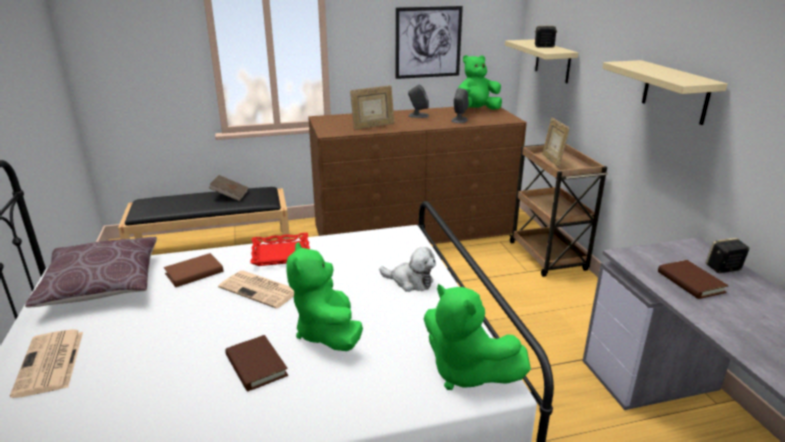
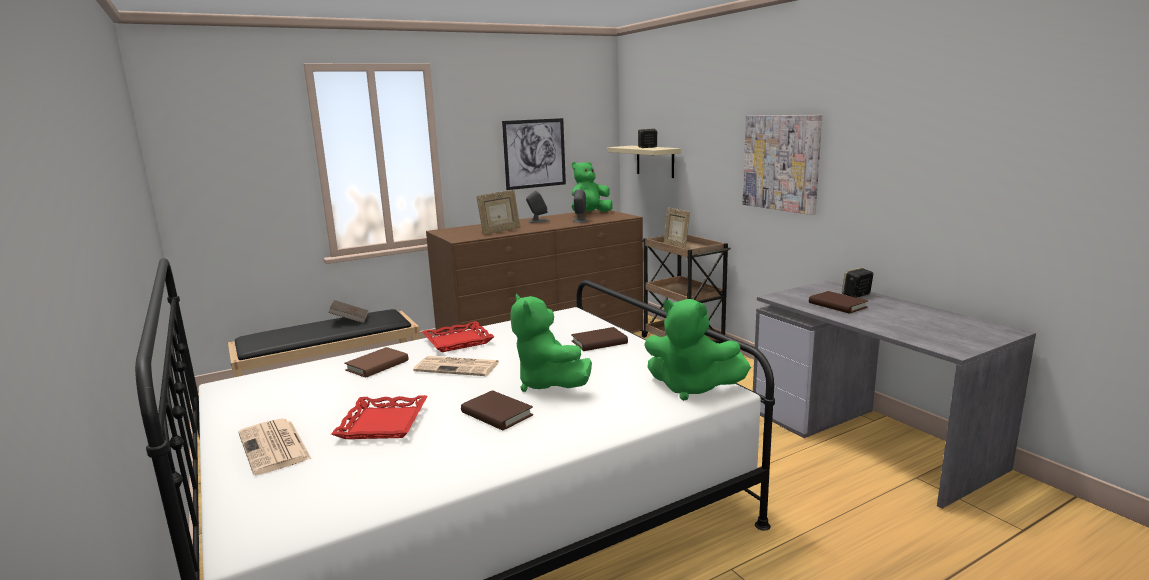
camera: 15 degrees left, 10 degrees down
brown pillow [25,237,157,307] -> none
plush toy [379,247,436,292] -> brown book [571,327,628,351]
beige shelf [602,60,727,125] -> picture [743,115,822,215]
none -> red tray [331,395,428,439]

